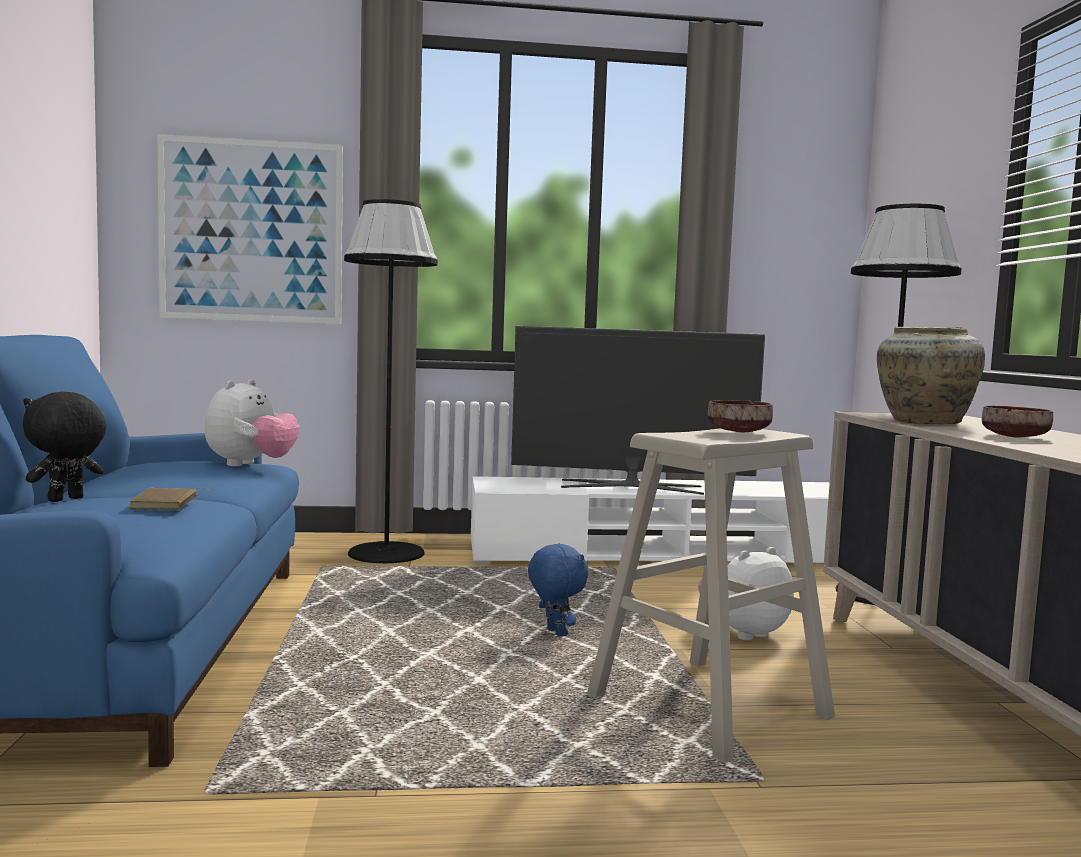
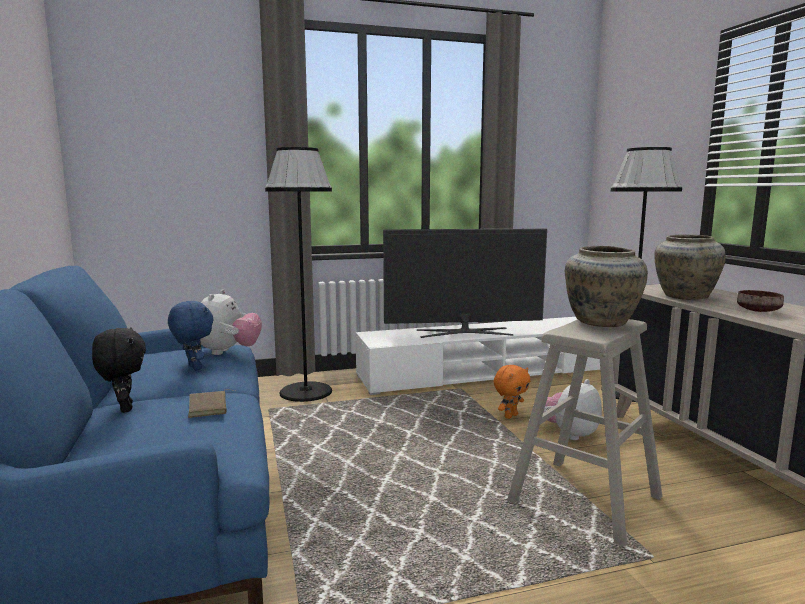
camera: 10 degrees left, 5 degrees up
black plush toy [23,392,107,502] -> black plush toy turned 135 degrees clockwise [92,327,146,413]
picture [157,134,343,324] -> none
blue plush toy [528,543,588,637] -> blue plush toy moved to [168,301,214,370]
brown bowl [708,400,773,432] -> beige vase [565,246,648,327]
none -> orange plush toy [494,365,530,419]

